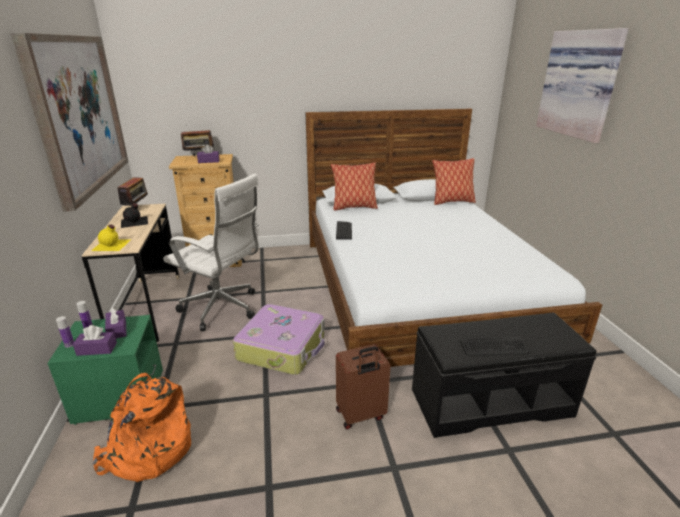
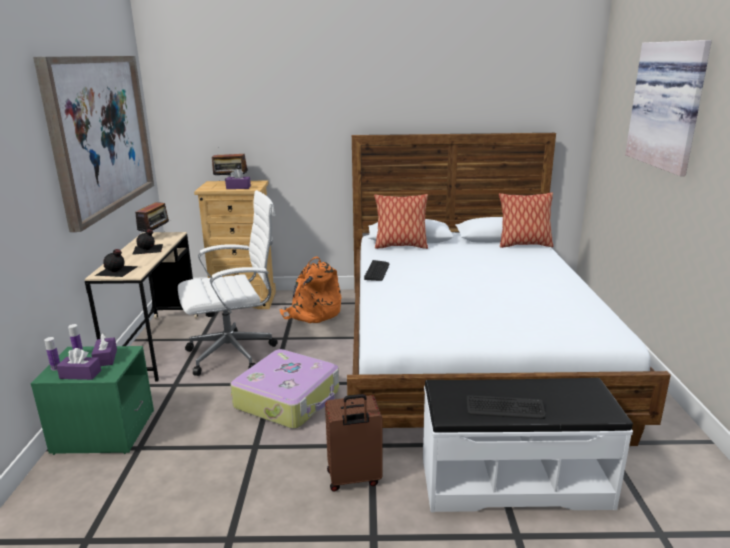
camera: 10 degrees right, 5 degrees down
yellow bottle [91,225,131,251] -> black bottle [95,249,138,277]
orange backpack [93,373,191,482] -> orange backpack moved to [280,256,341,323]
white office chair [163,173,259,331] -> white office chair turned 60 degrees counterclockwise [178,190,278,376]
black bench [412,313,597,438] -> white bench [423,378,633,512]

